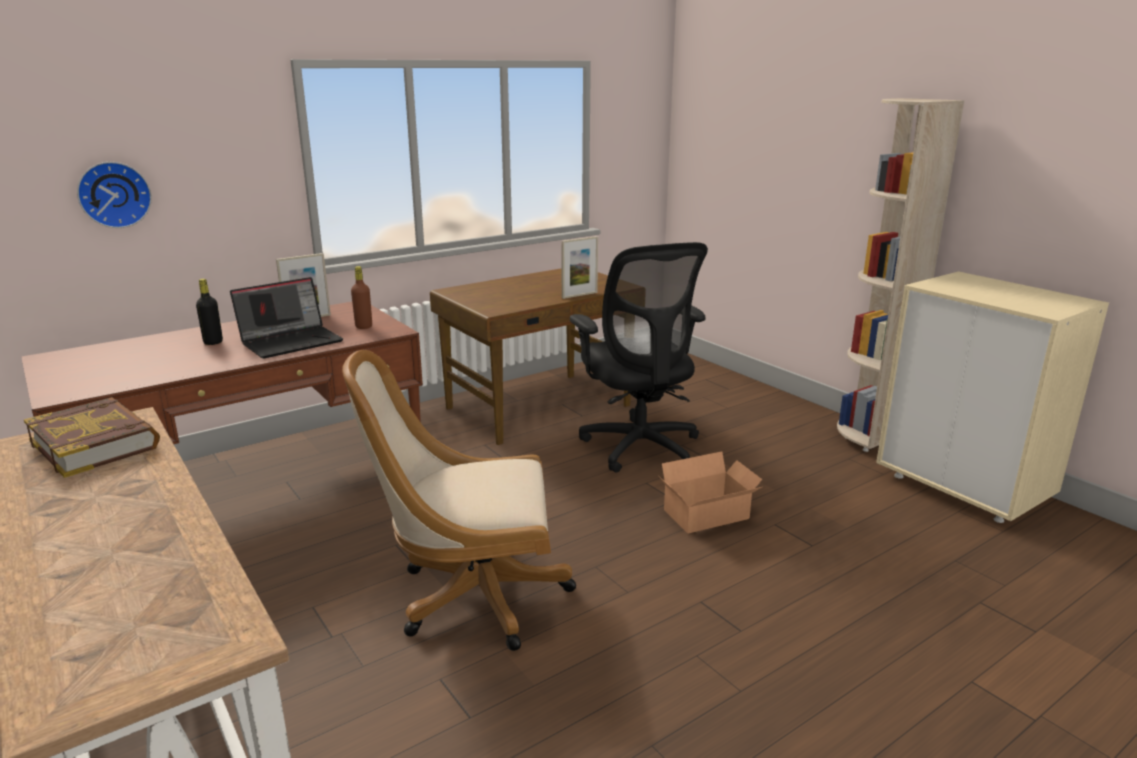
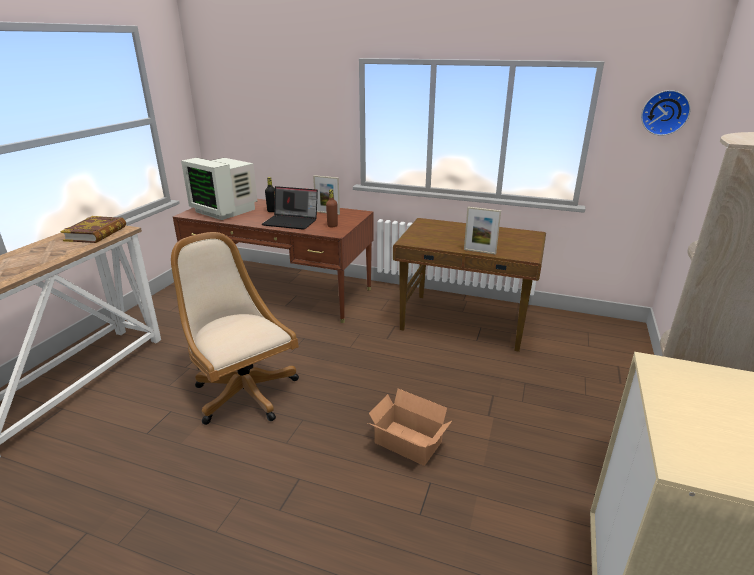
camera: 55 degrees right, 5 degrees up
wall clock [77,162,152,228] -> wall clock moved to [641,90,691,136]
black office chair [570,242,708,473] -> none
none -> monitor [181,158,257,220]

